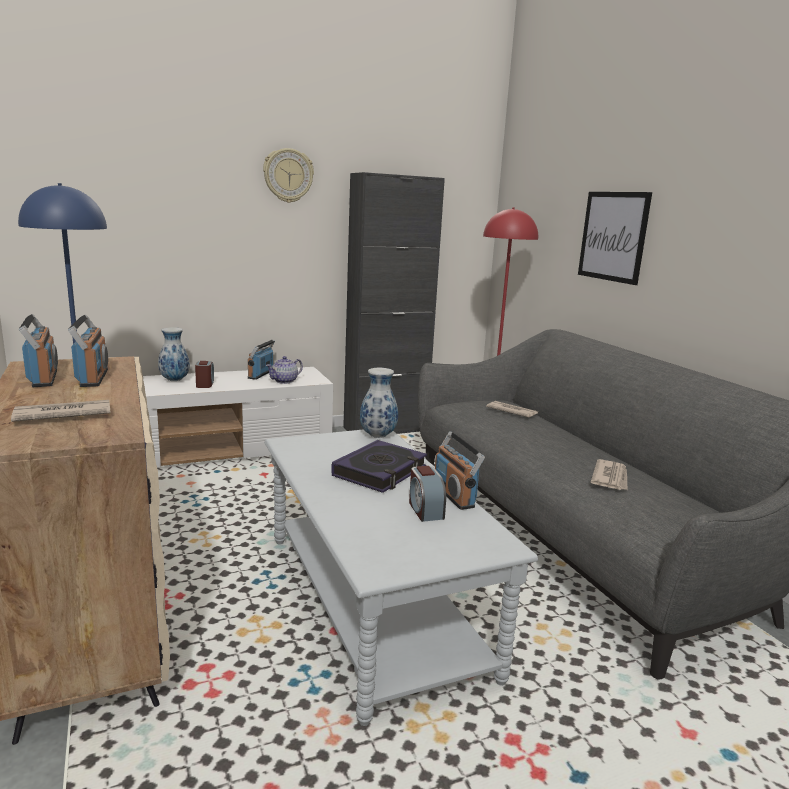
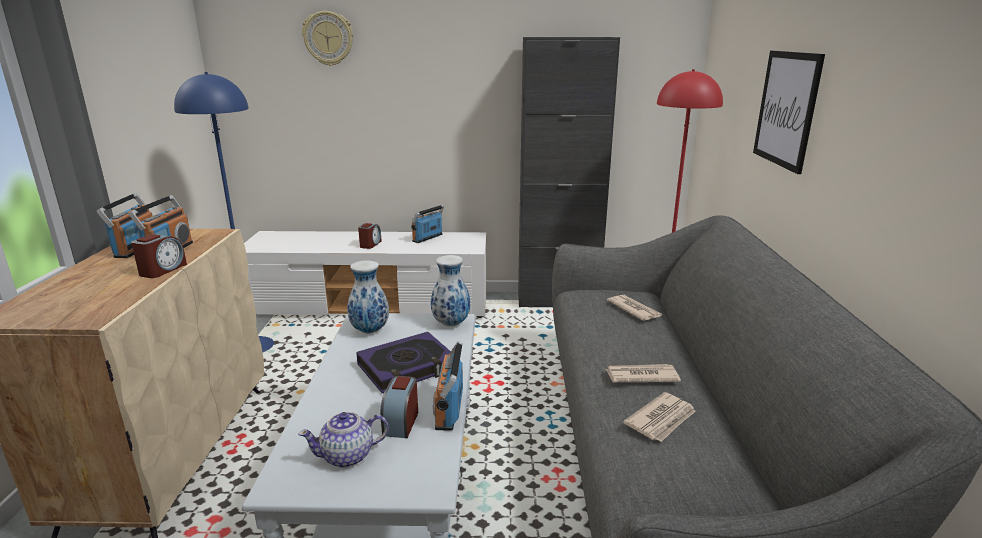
camera: 25 degrees right, 5 degrees up
newspaper [11,400,111,422] -> newspaper moved to [606,364,681,383]
vase [158,327,190,381] -> vase moved to [347,260,389,333]
wall clock [263,148,314,203] -> wall clock moved to [302,11,353,66]
teapot [266,356,303,384] -> teapot moved to [298,412,389,468]
none -> alarm clock [131,234,187,278]

